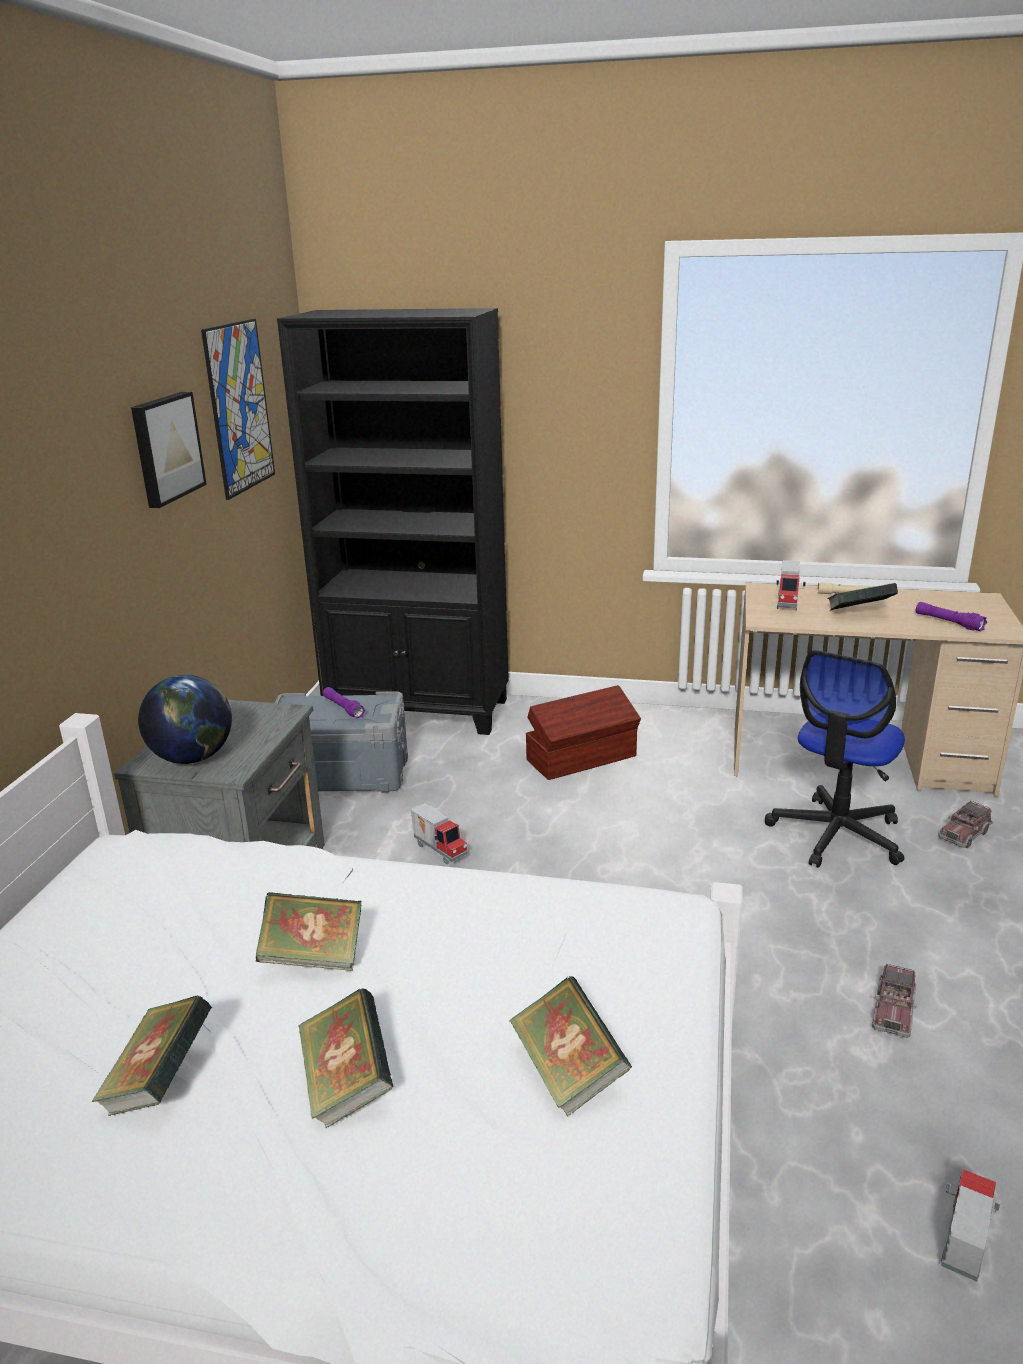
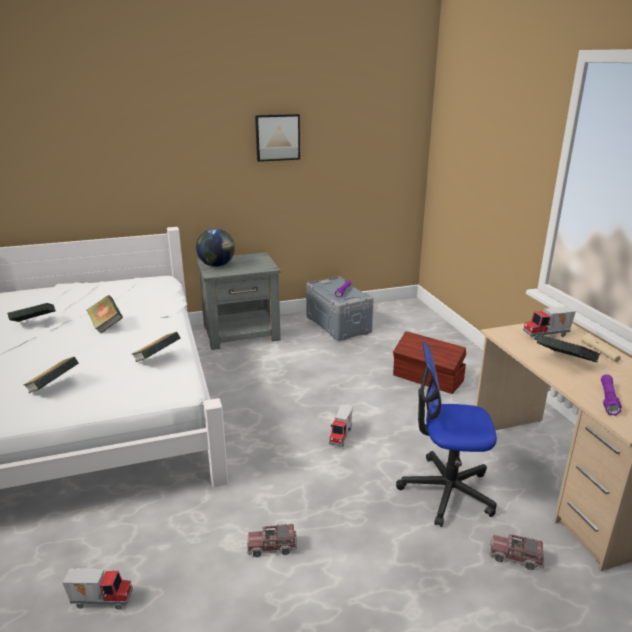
camera: 60 degrees right, 0 degrees up
picture [201,319,275,500] -> none
black bookcase [277,308,509,735] -> none
book [299,988,394,1129] -> book moved to [131,332,181,362]
toy truck [411,803,468,864] -> toy truck moved to [329,405,353,447]

